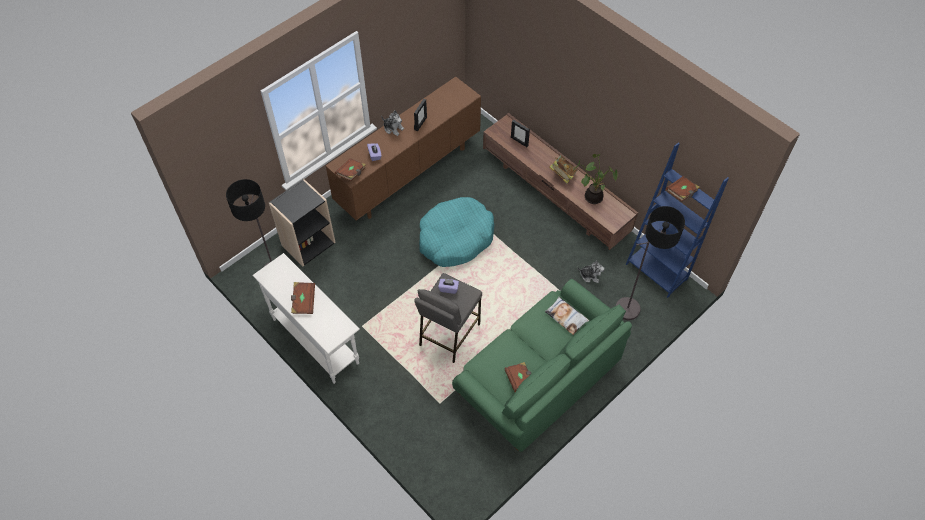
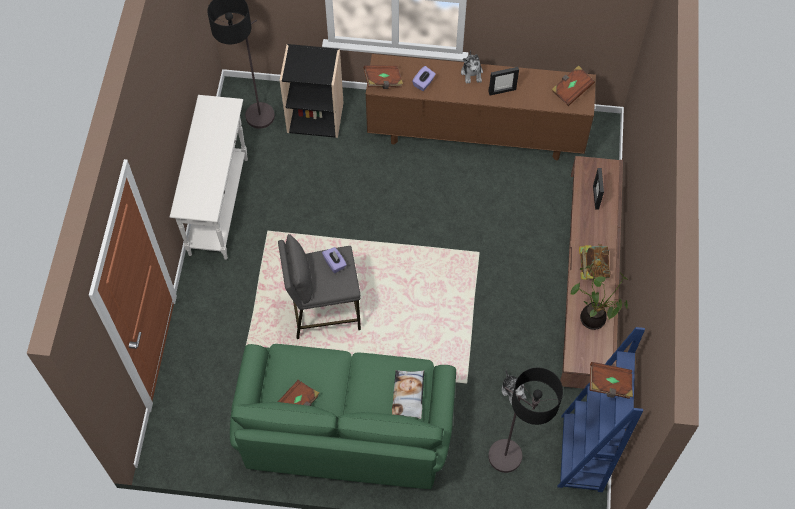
camera: 50 degrees right, 5 degrees up
brown book [291,282,315,314] -> brown book moved to [552,65,595,106]
turquoise dog bed [419,197,494,267] -> none

